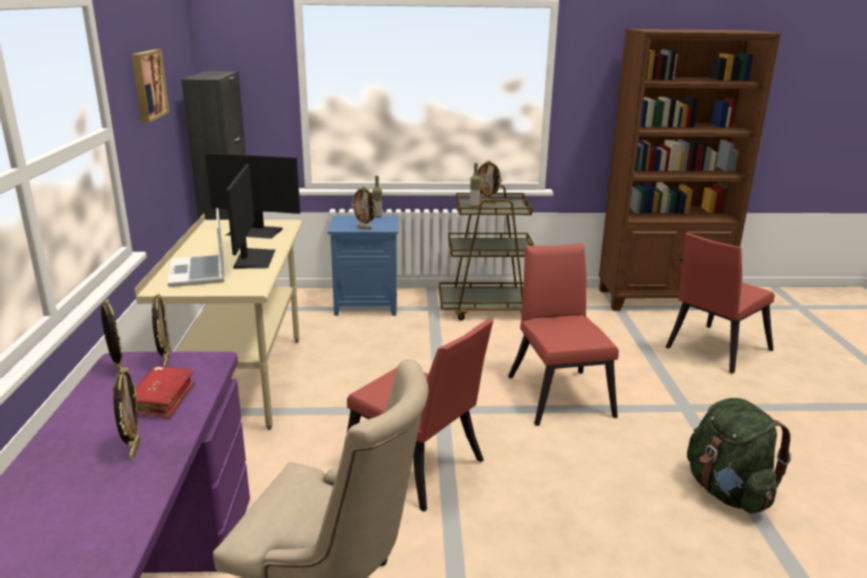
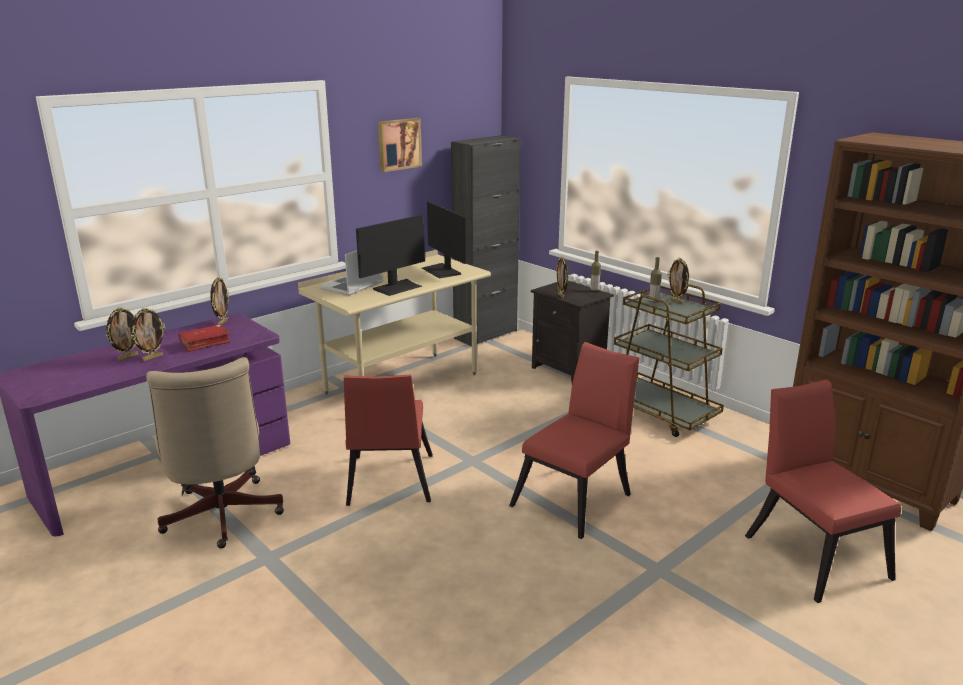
camera: 50 degrees right, 0 degrees up
picture frame [152,293,170,367] -> picture frame moved to [106,307,138,361]
blue nightstand [327,216,399,316] -> black nightstand [531,281,614,383]
red chair [665,233,775,374] -> red chair turned 60 degrees clockwise [745,379,901,603]
green backpack [687,398,791,514] -> none

